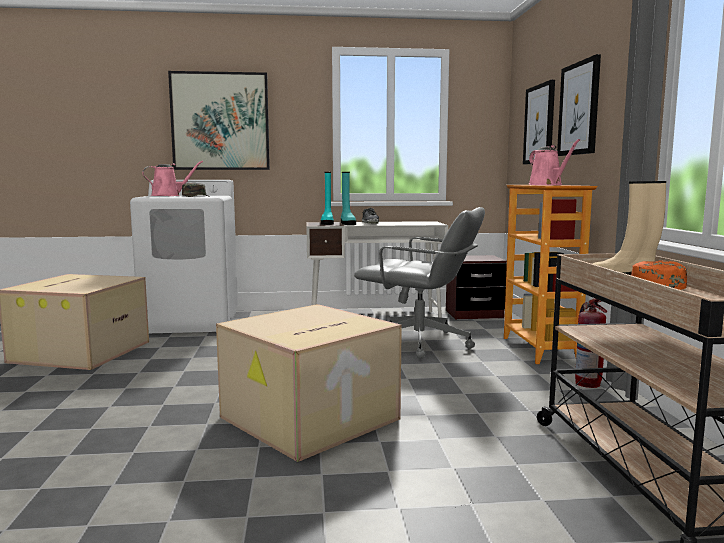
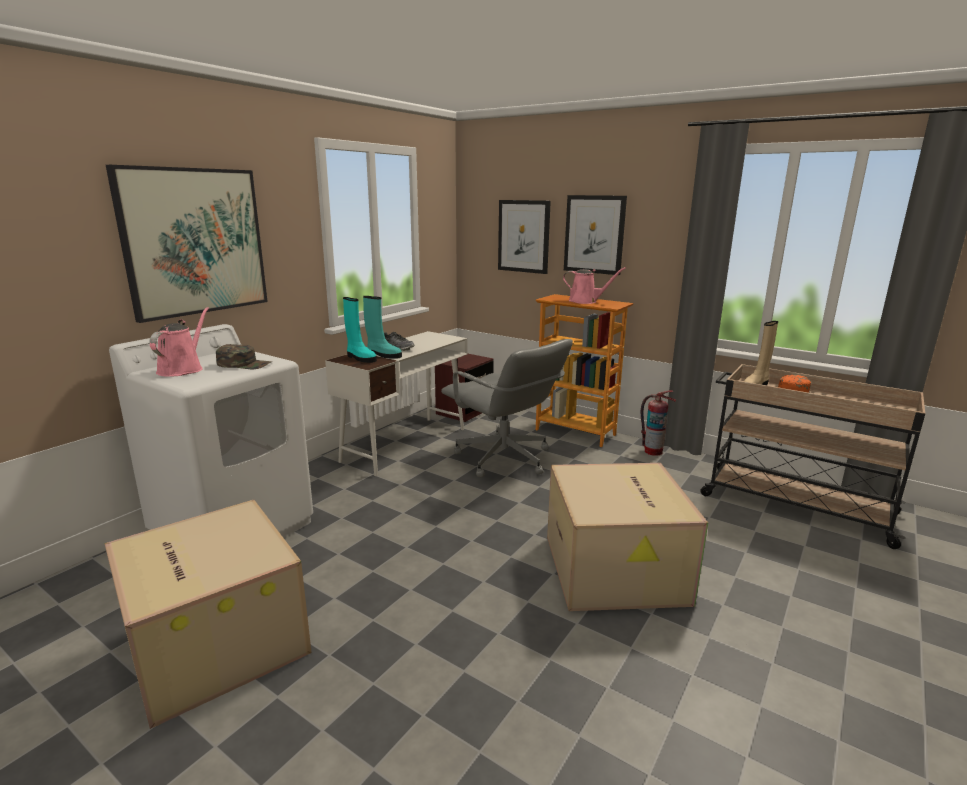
camera: 50 degrees left, 10 degrees up
grey office chair [354,207,485,359] -> grey office chair turned 75 degrees clockwise [441,339,573,477]

